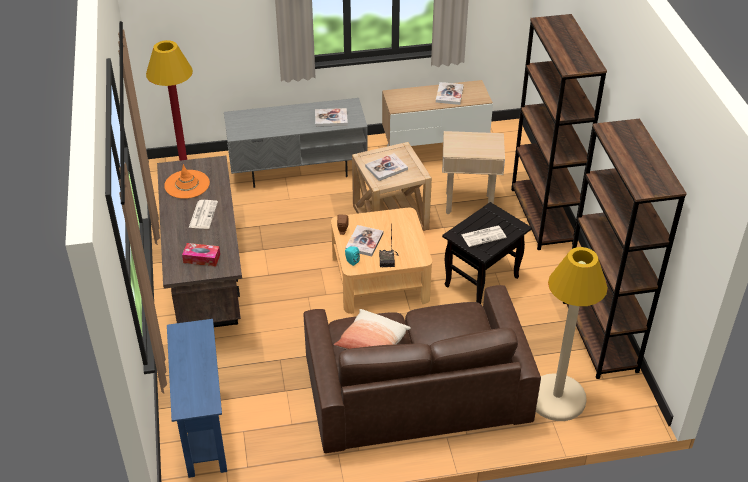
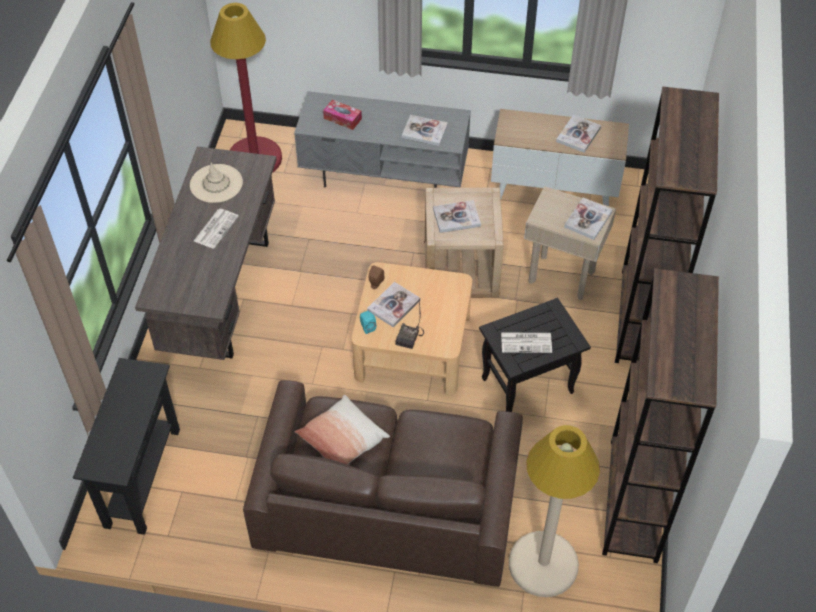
camera: 20 degrees right, 10 degrees up
orange hat [164,164,210,199] -> beige hat [190,163,243,203]
blue console table [167,319,227,478] -> black console table [73,358,180,535]
tissue box [182,243,220,266] -> tissue box moved to [323,100,362,130]
none -> book [564,197,613,240]

